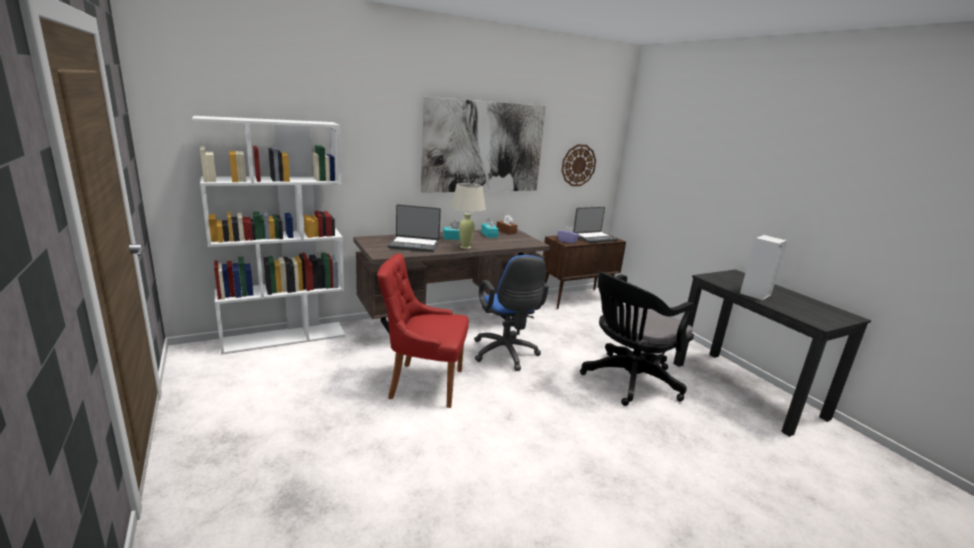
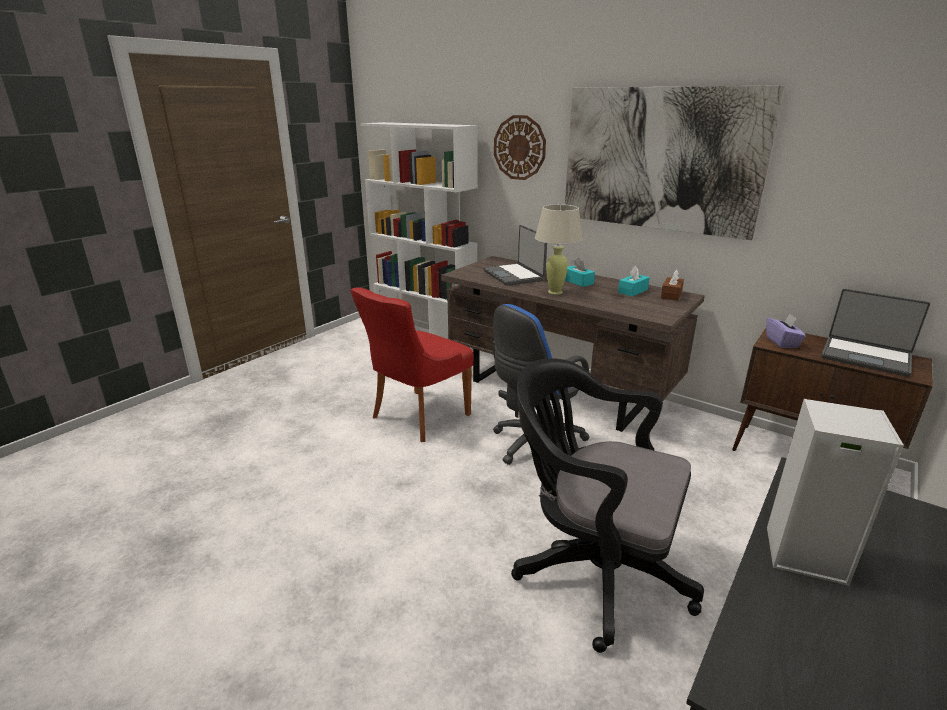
camera: 65 degrees right, 5 degrees up
red chair [377,254,469,408] -> red chair turned 120 degrees counterclockwise [350,287,474,442]
wall clock [562,144,596,186] -> wall clock moved to [494,115,546,180]

